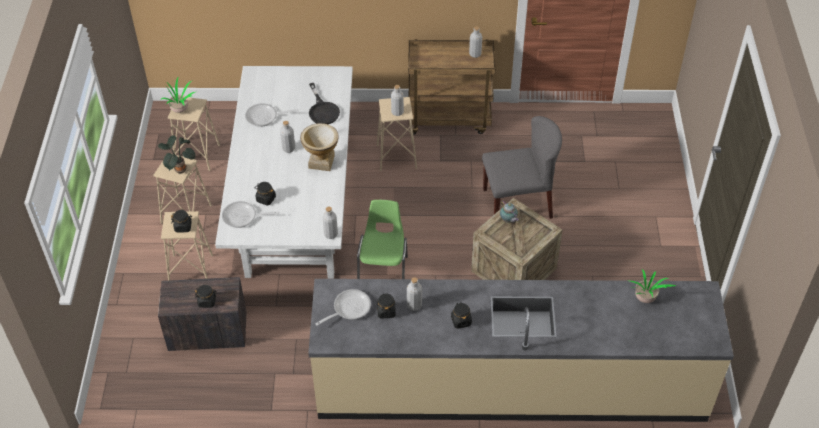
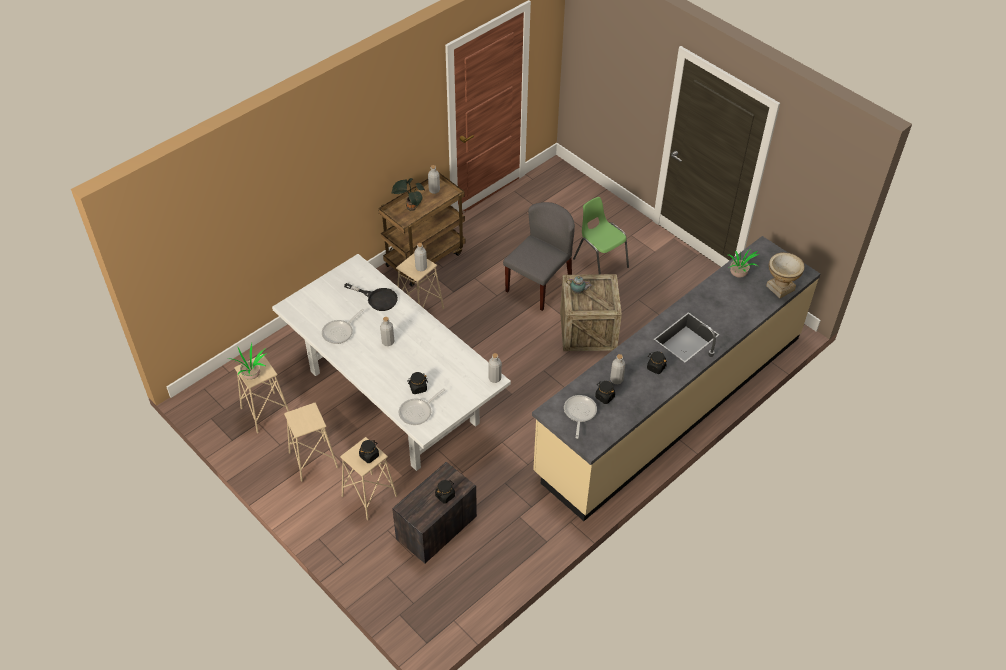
camera: 45 degrees left, 0 degrees up
potted plant [158,135,195,174] -> potted plant moved to [391,178,425,211]
vase [300,123,339,171] -> vase moved to [766,252,805,298]
green chair [357,200,408,279] -> green chair moved to [573,197,629,274]

